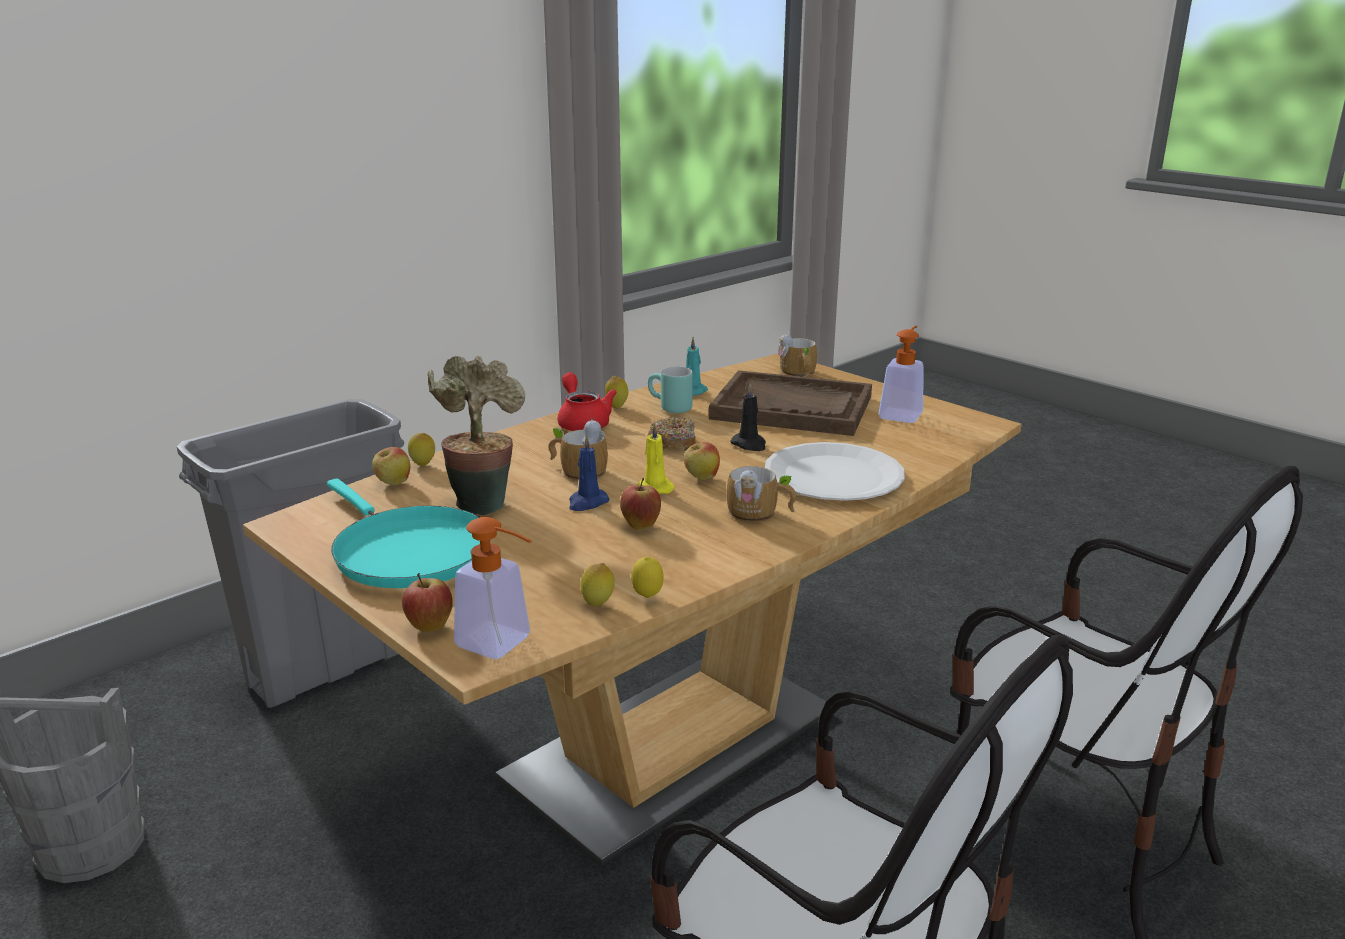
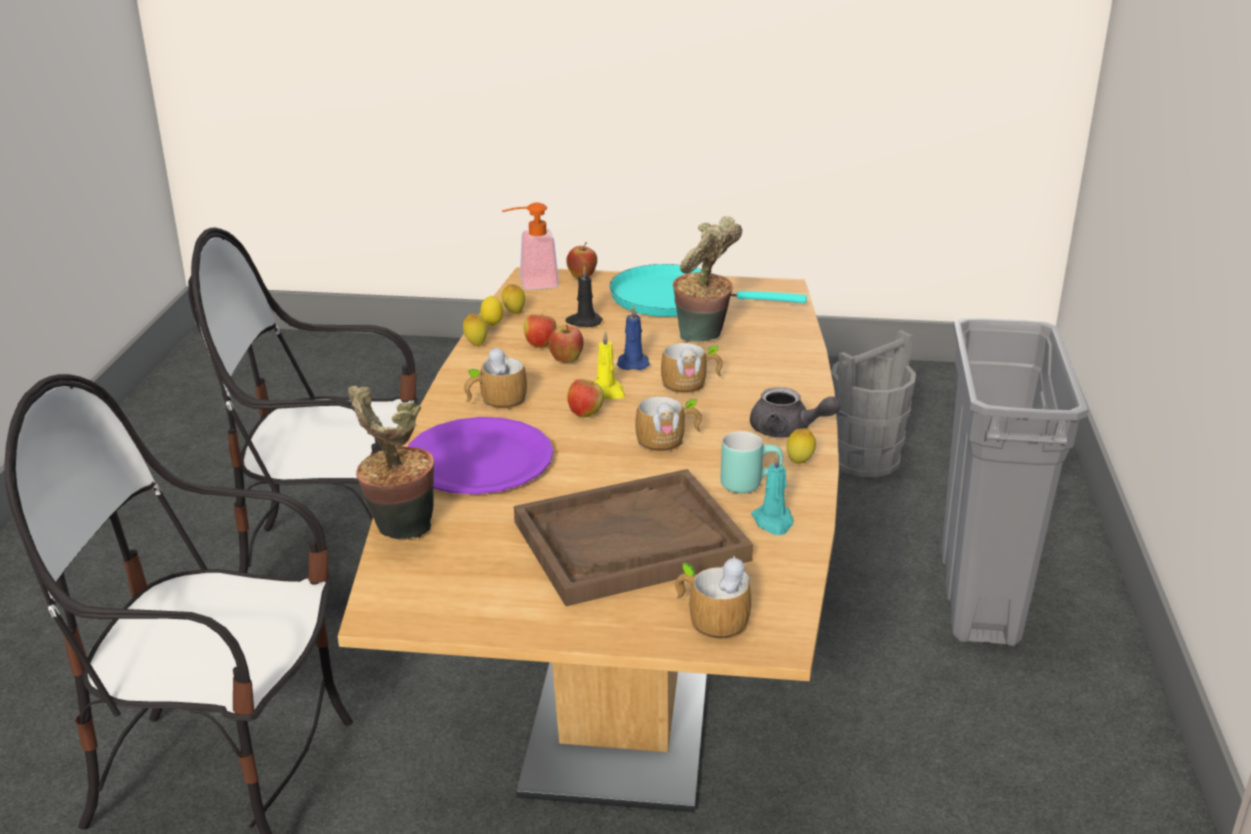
camera: 140 degrees right, 5 degrees up
apple [372,447,410,485] -> apple moved to [523,310,557,348]
lemon [408,433,435,466] -> lemon moved to [463,314,487,346]
red teapot [557,373,617,431] -> grey teapot [750,387,840,438]
donut [648,417,696,451] -> mug [635,396,702,452]
black candle [730,383,766,451] -> black candle moved to [566,266,603,327]
white plate [765,442,905,501] -> purple plate [407,417,553,494]
soap dispenser [879,326,924,423] -> none
none -> potted plant [348,386,434,539]

